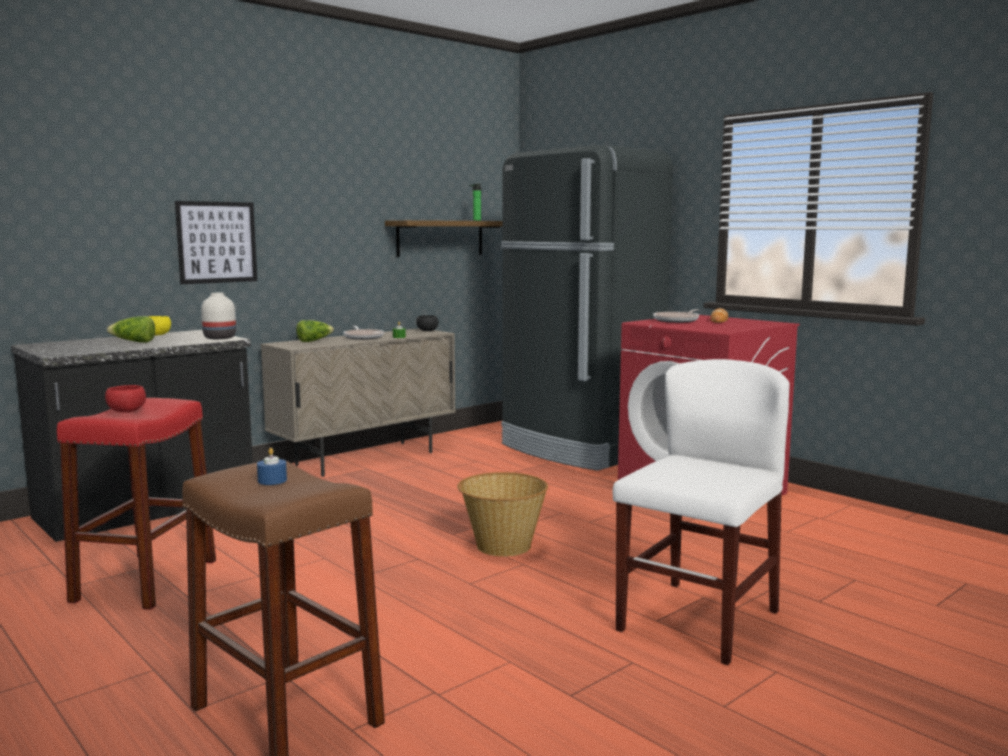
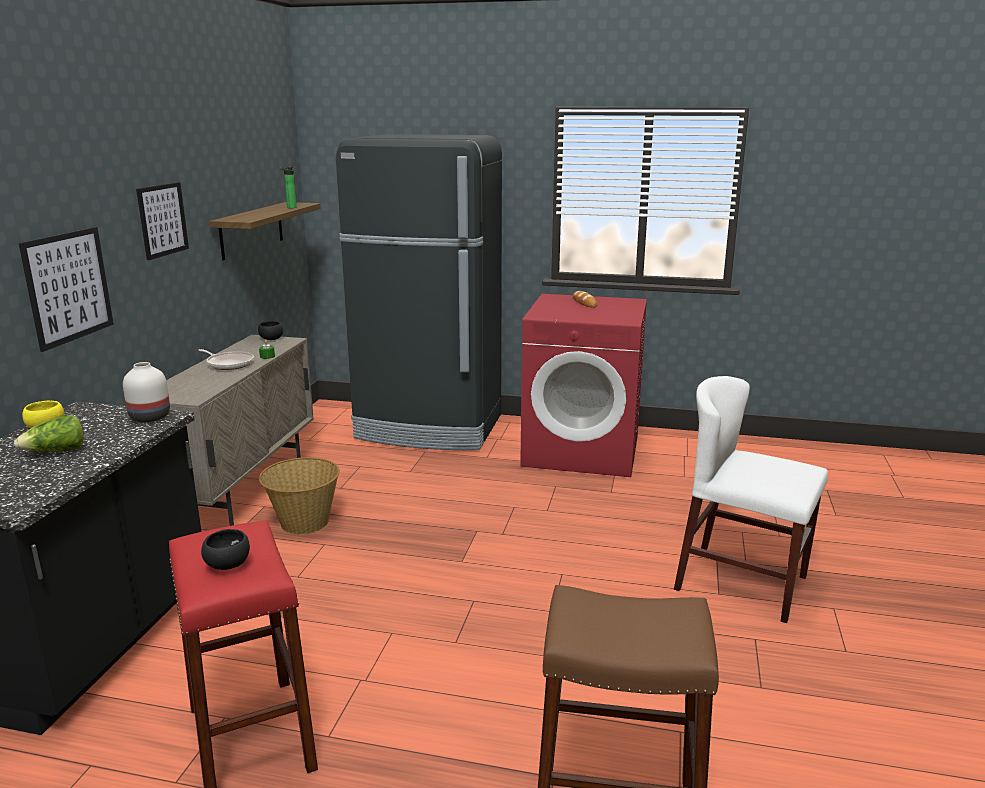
camera: 35 degrees left, 10 degrees up
red bowl [105,385,146,412] -> black bowl [201,529,250,570]
blue candle [257,448,287,485] -> none
lettuce [296,320,334,342] -> none
basket [457,472,548,557] -> basket moved to [259,457,340,535]
white chair [613,359,790,665] -> white chair turned 60 degrees counterclockwise [674,376,828,623]
frying pan [653,309,699,323] -> none
none -> picture [136,182,189,260]

